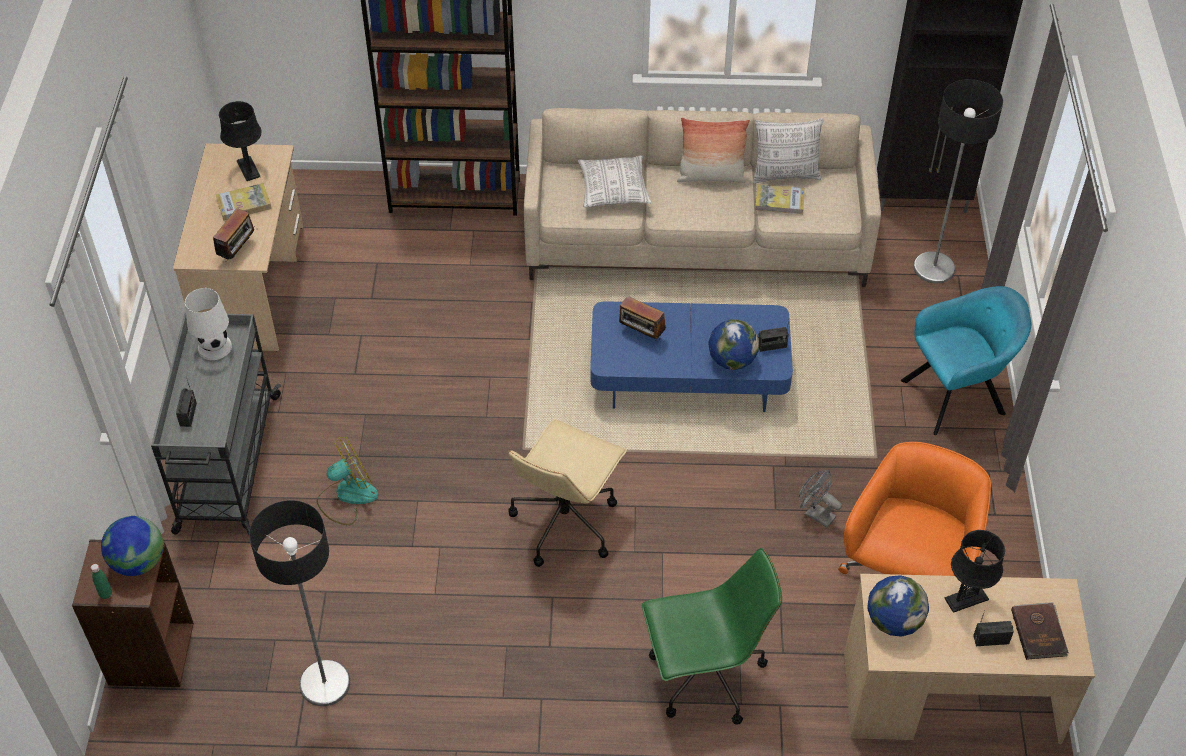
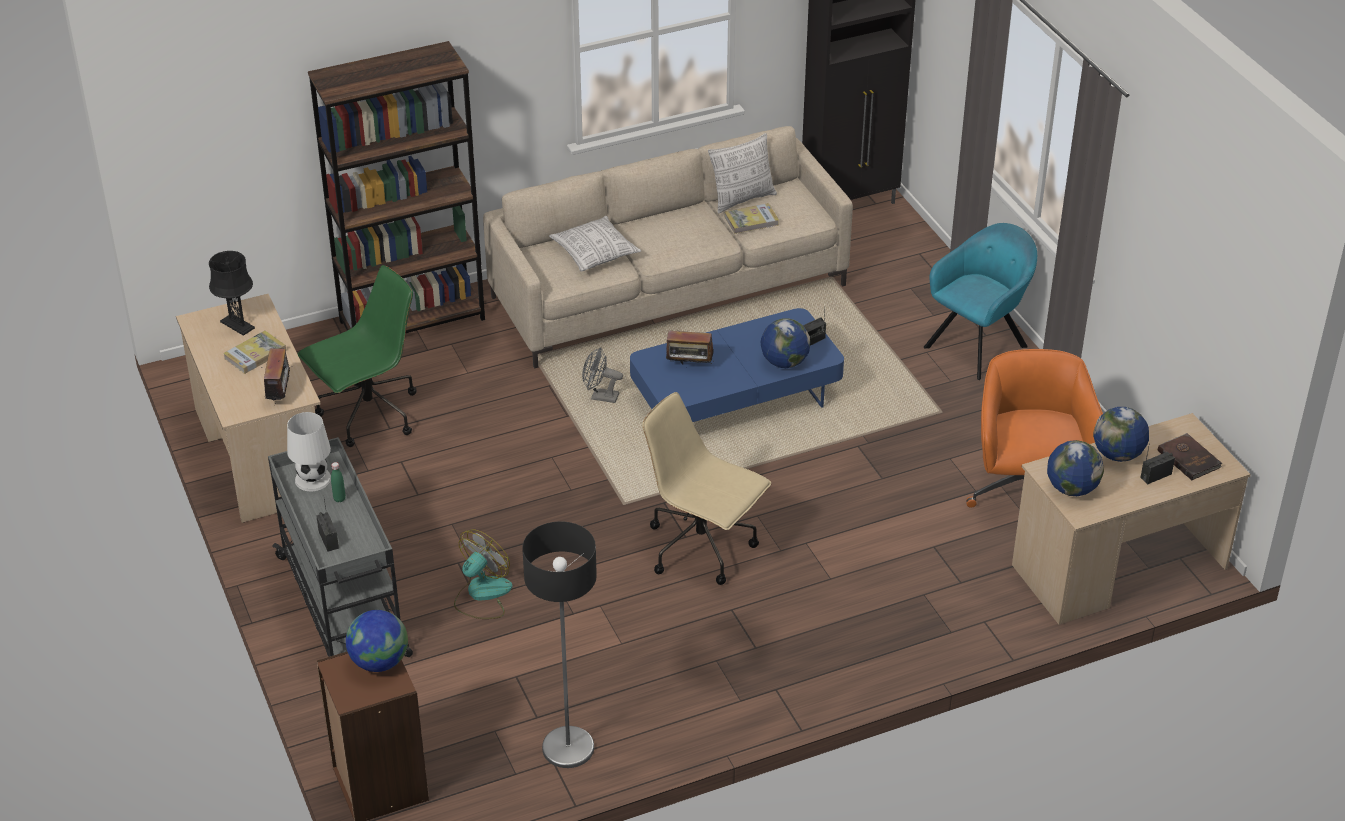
camera: 25 degrees left, 10 degrees down
green bottle [91,564,112,599] -> green bottle moved to [331,462,346,502]
beige office chair [508,419,627,567] -> beige office chair turned 120 degrees clockwise [642,392,772,585]
green office chair [642,548,782,725] -> green office chair moved to [297,265,416,447]
pillow [677,117,750,183] -> none
grey fan [799,470,842,528] -> grey fan moved to [582,347,623,403]
floor lamp [913,79,1003,284] -> none
black table lamp [944,530,1005,613] -> globe [1093,407,1149,462]

